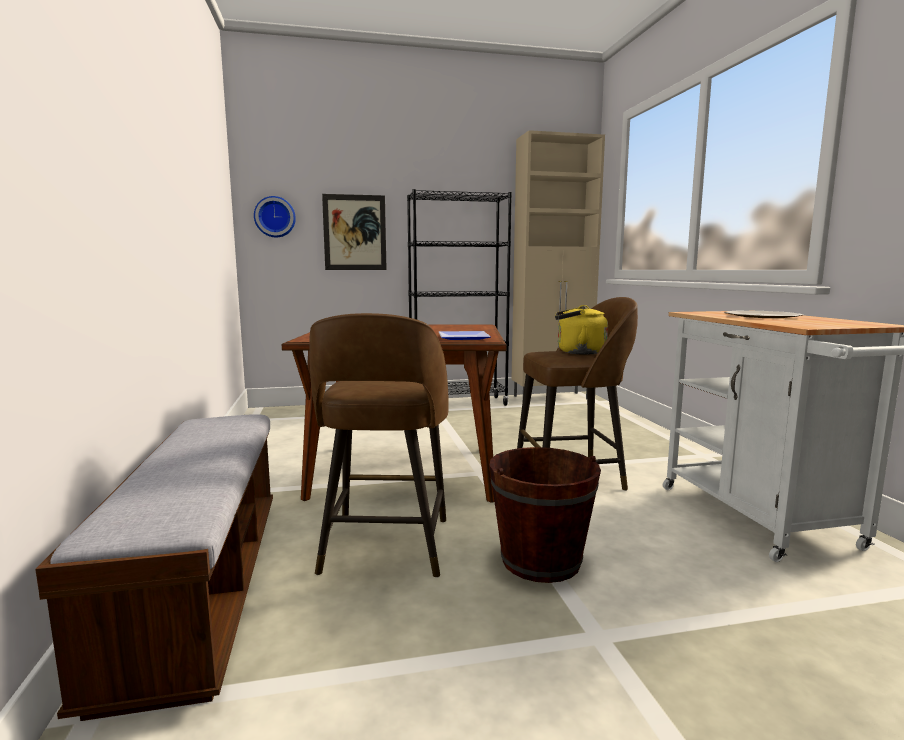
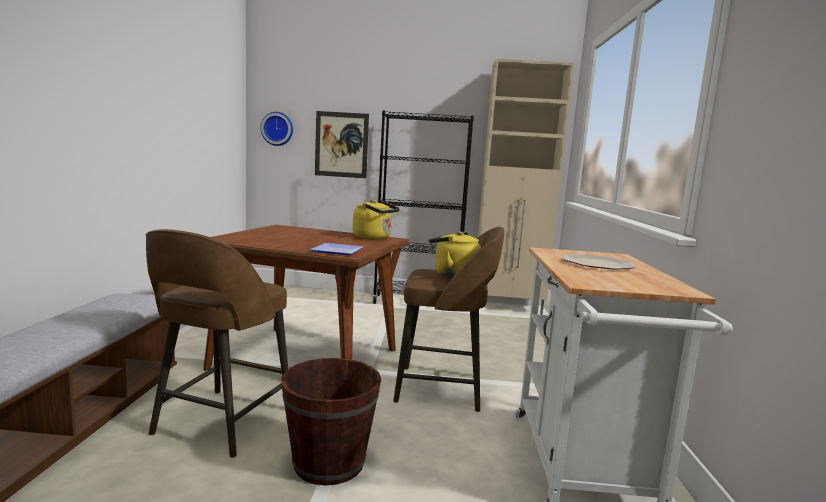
camera: 15 degrees right, 0 degrees up
none -> yellow kettle [352,200,400,239]

